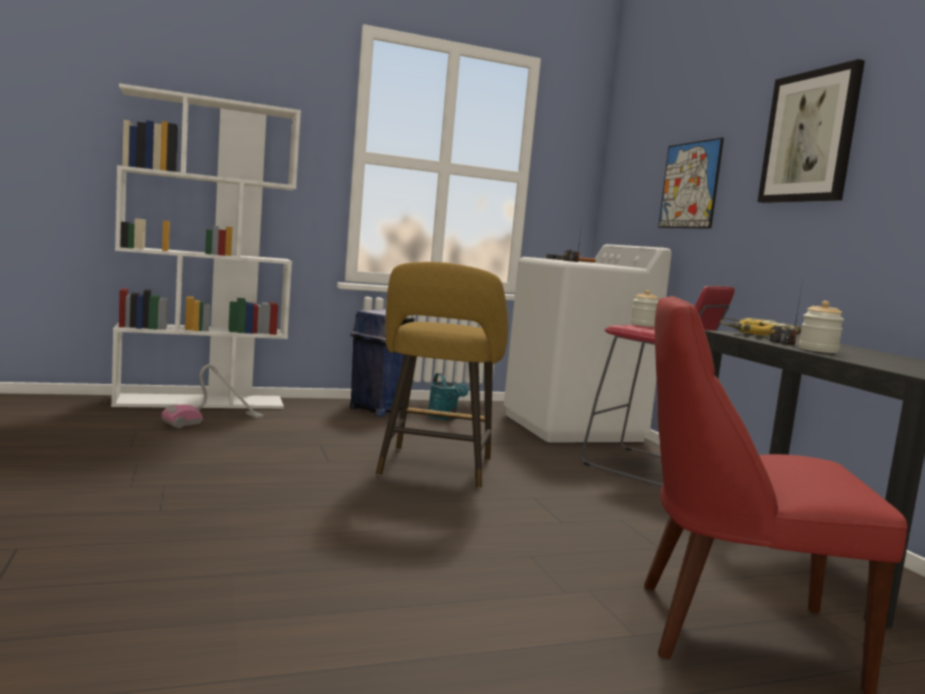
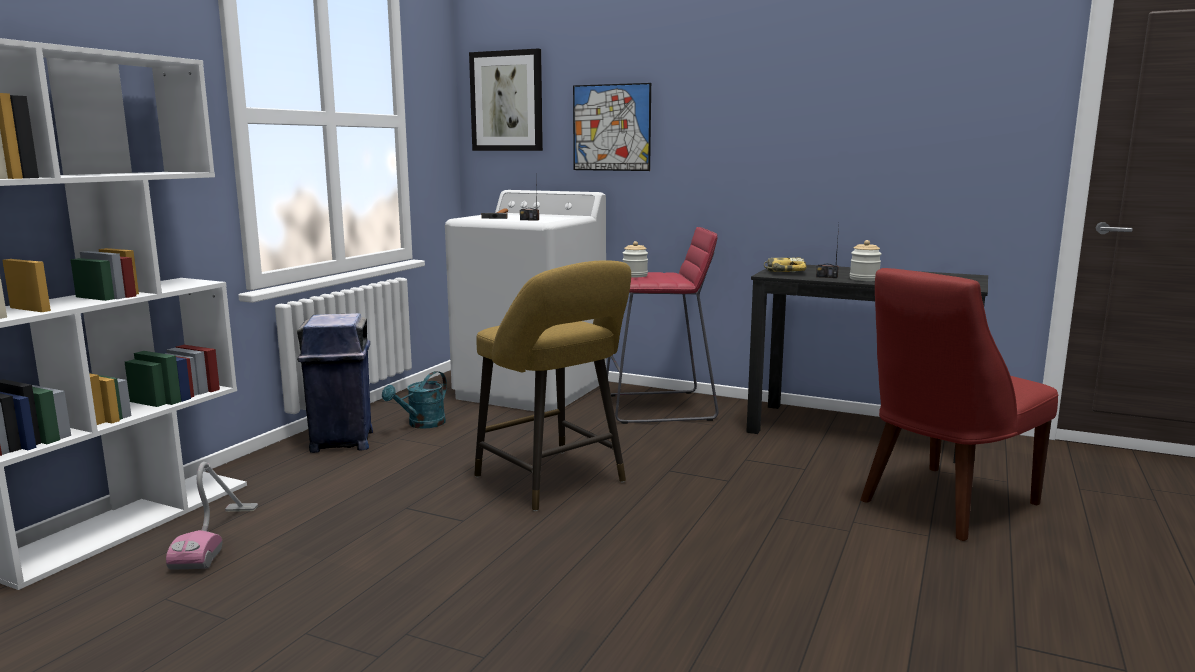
camera: 45 degrees left, 5 degrees up
turquoise watering can [428,373,469,420] -> turquoise watering can turned 105 degrees clockwise [382,371,447,429]
picture [757,59,865,203] -> picture moved to [469,49,543,151]

